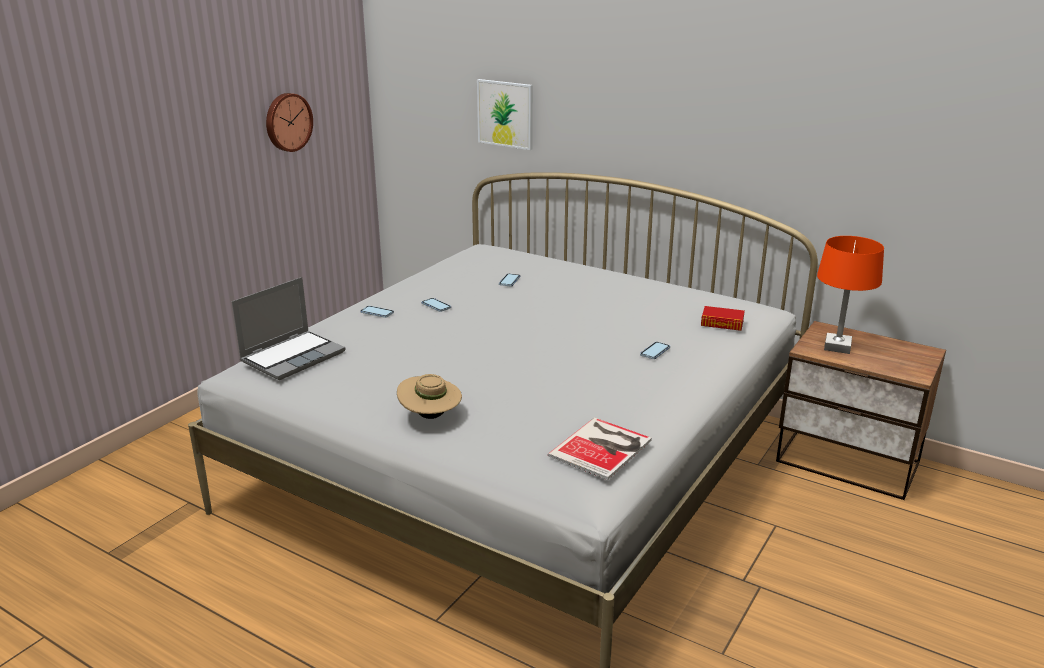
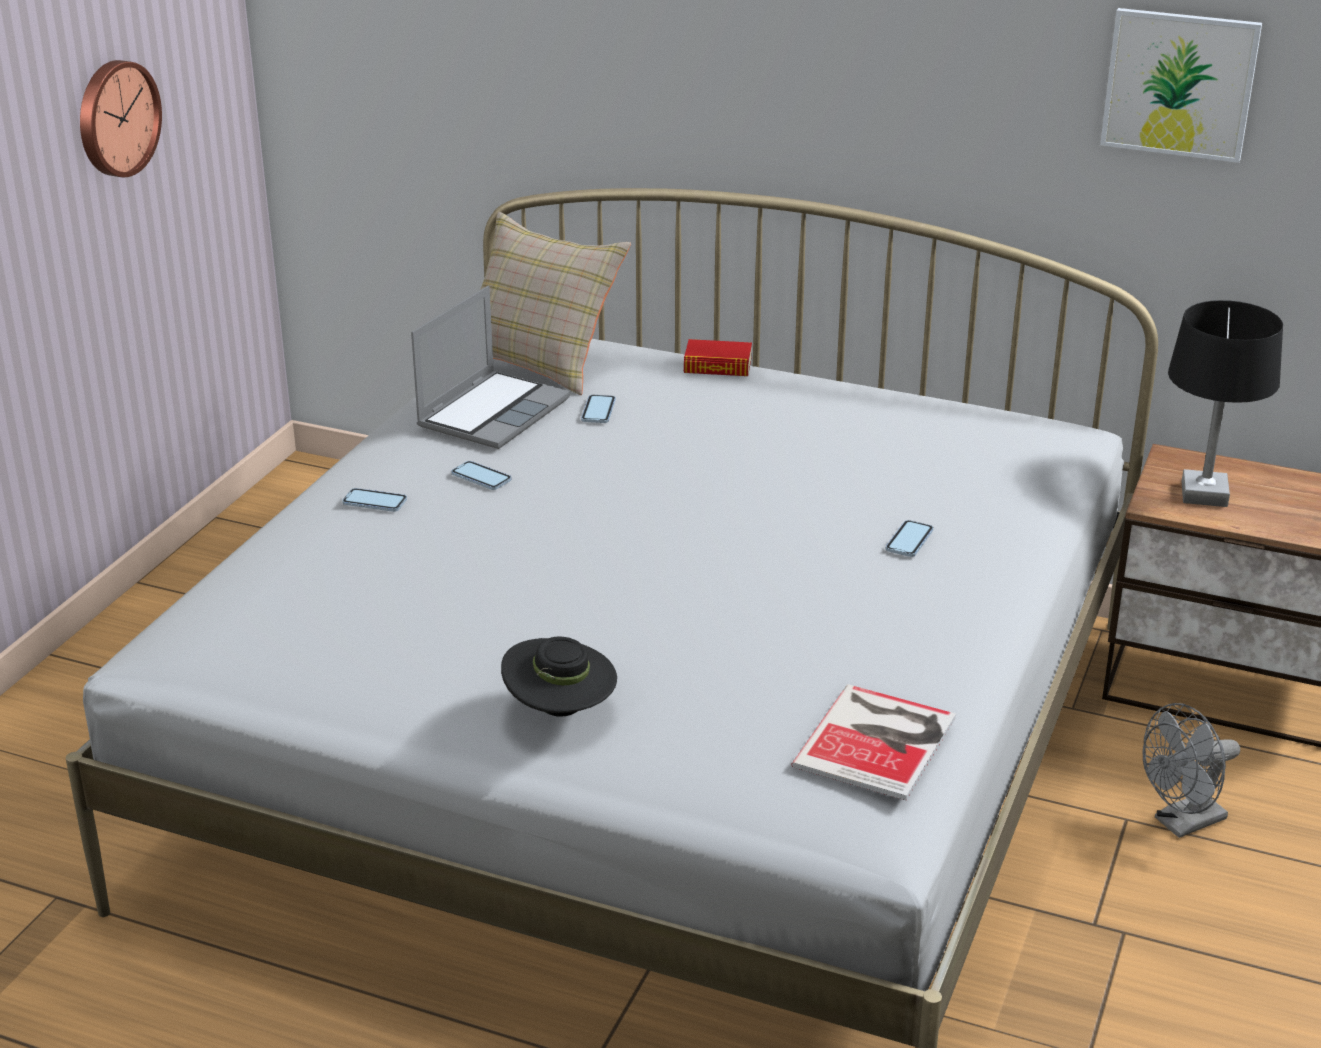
camera: 10 degrees left, 5 degrees up
laptop [232,277,346,380] -> laptop moved to [411,286,570,449]
beige hat [397,374,462,419] -> black hat [501,637,617,717]
picture [477,79,533,150] -> picture moved to [1100,8,1262,163]
book [701,306,745,331] -> book moved to [684,339,752,376]
orange table lamp [817,236,884,354] -> black table lamp [1168,300,1283,507]
none -> beige pillow [480,212,631,395]
none -> grey fan [1143,703,1240,838]

